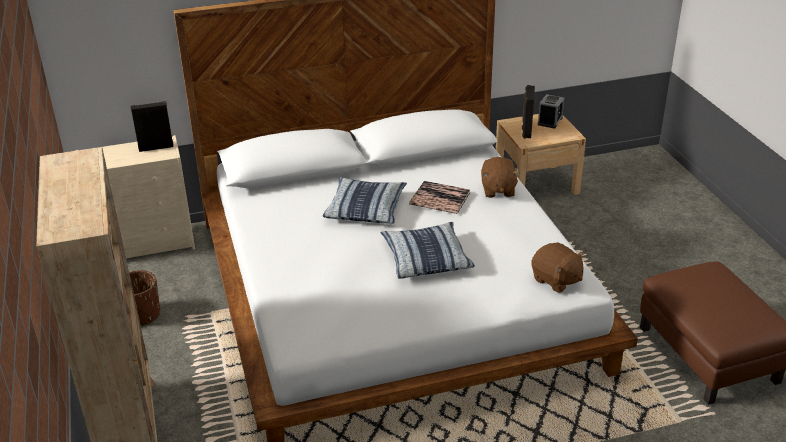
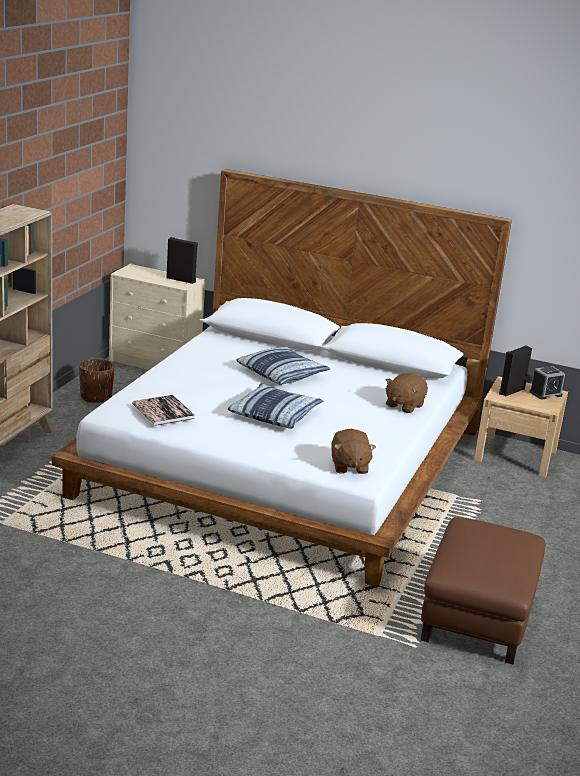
camera: 35 degrees right, 10 degrees down
book [409,181,470,214] -> book moved to [132,395,195,426]

